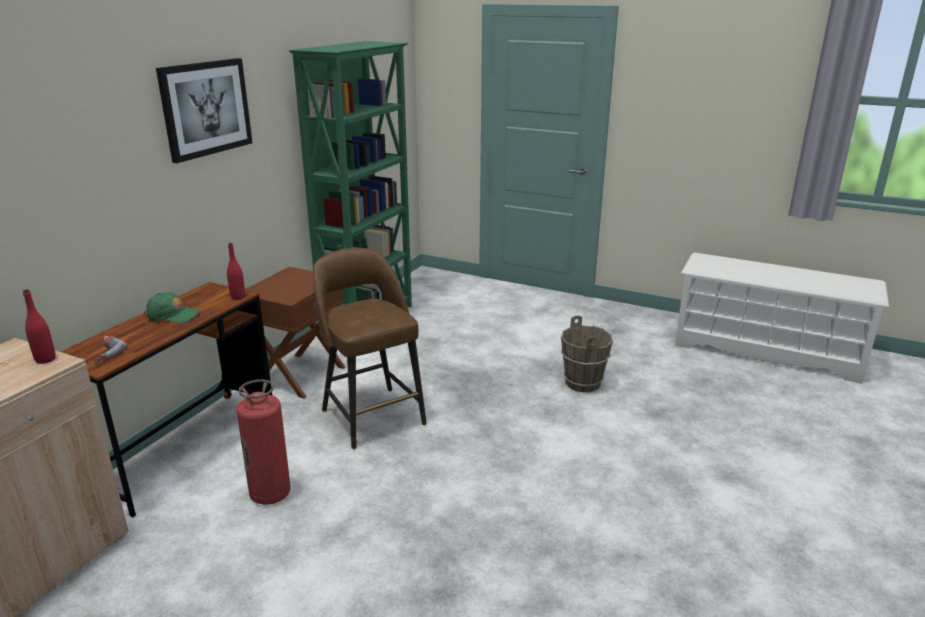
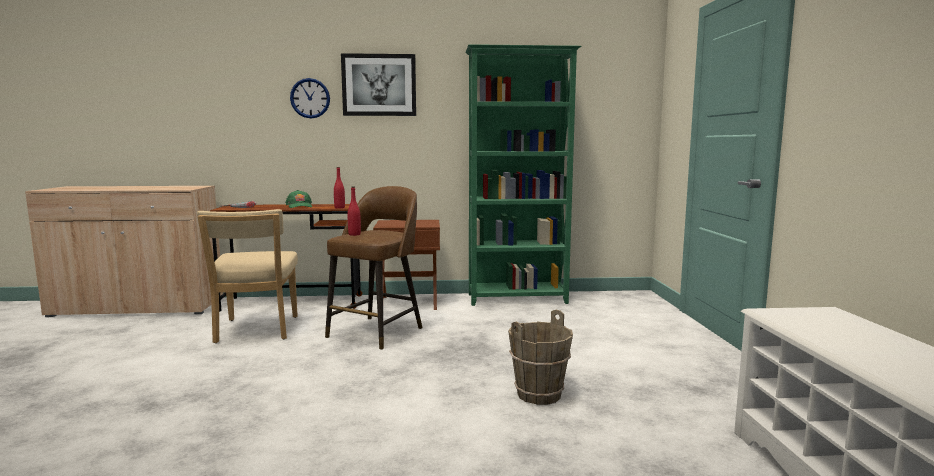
camera: 60 degrees right, 15 degrees down
red bottle [23,289,56,364] -> red bottle moved to [348,187,361,236]
fire extinguisher [236,379,291,505] -> beige chair [197,209,298,343]
none -> wall clock [290,78,330,118]

